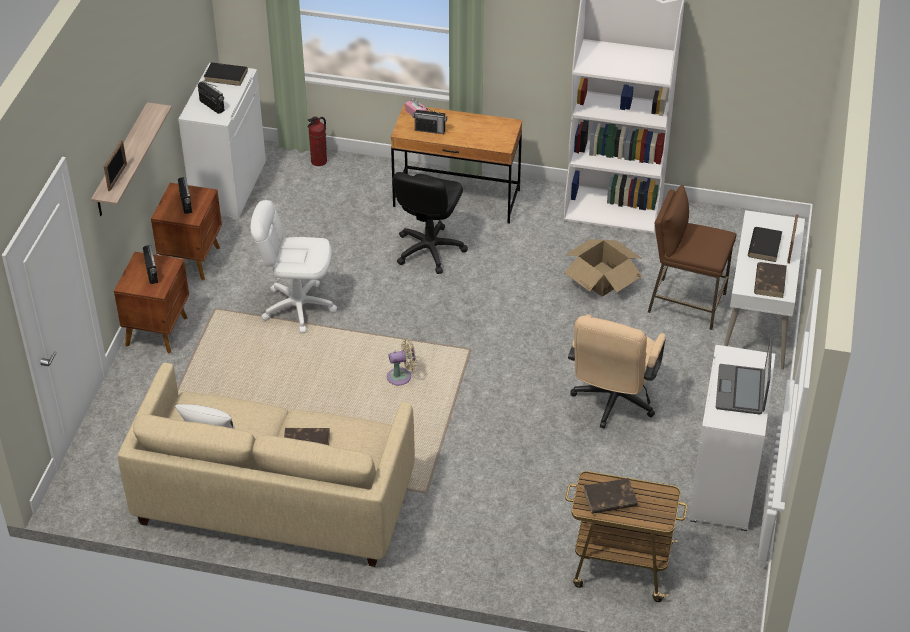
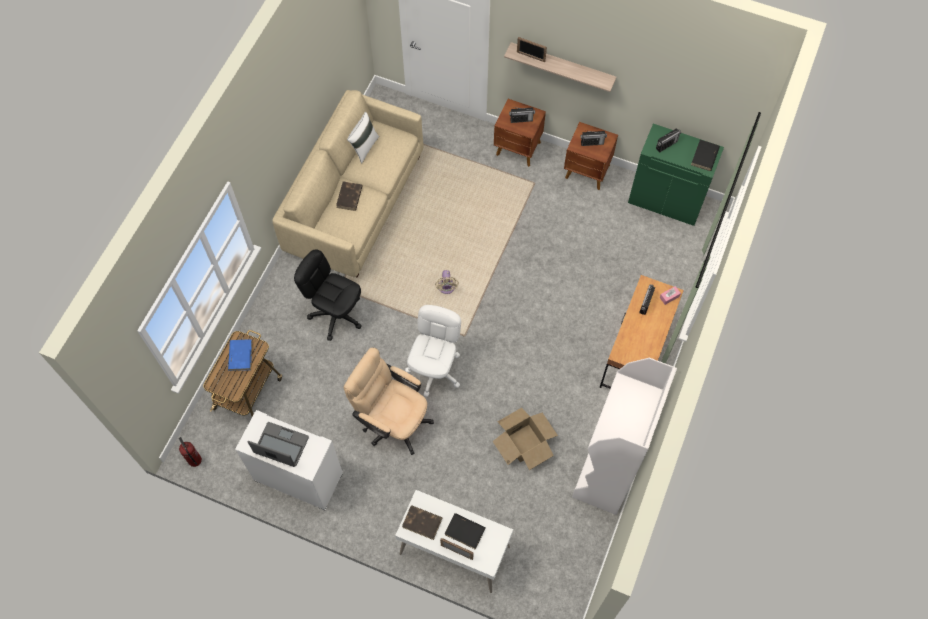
camera: 100 degrees right, 20 degrees up
white cabinet [178,63,266,220] -> green cabinet [628,124,724,226]
white office chair [251,200,337,334] -> white office chair moved to [405,305,461,397]
fire extinguisher [308,116,327,166] -> fire extinguisher moved to [179,437,202,467]
black office chair [393,172,468,274] -> black office chair moved to [294,250,362,341]
brown book [583,478,638,514] -> blue book [228,339,252,371]
brown stool [648,185,737,330] -> none

